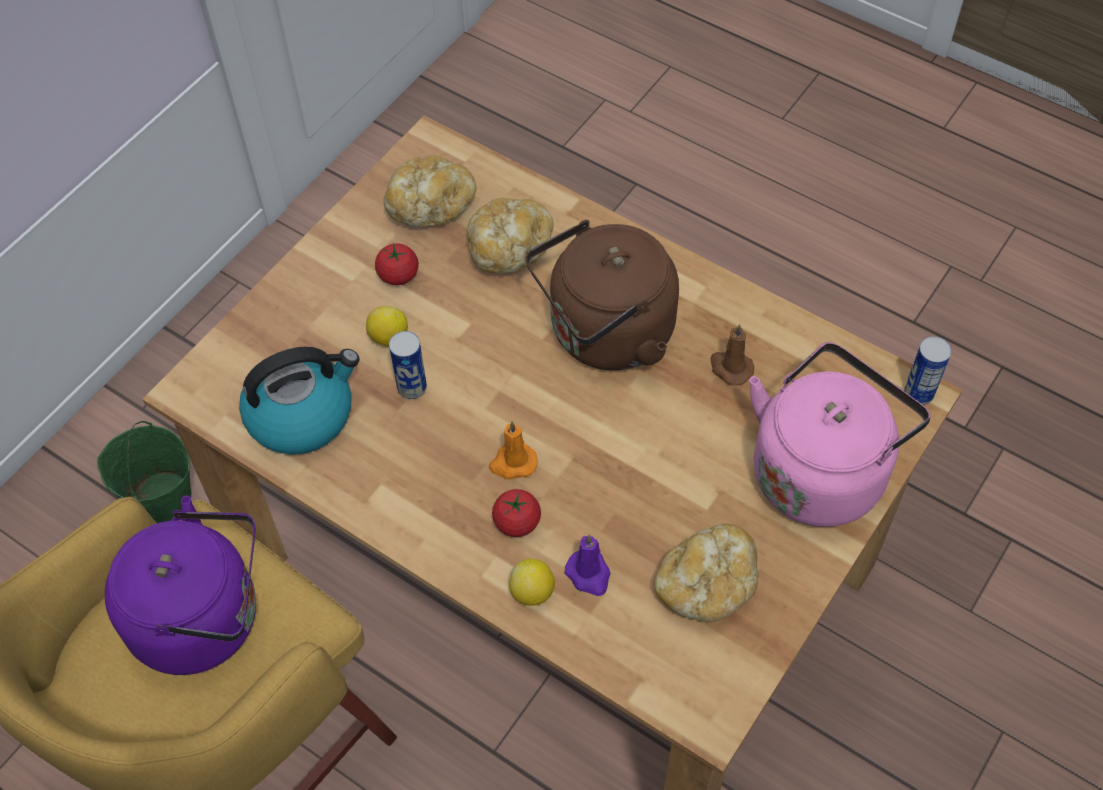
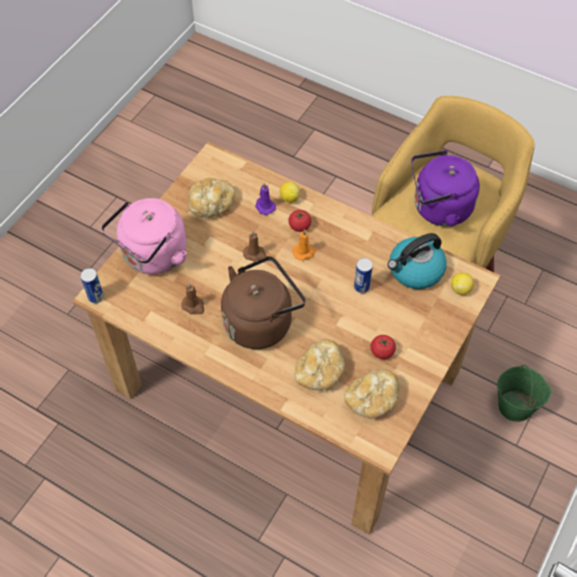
camera: 175 degrees right, 0 degrees up
lemon [366,306,408,347] -> lemon moved to [451,273,474,295]
none -> brown candle [243,231,267,262]

